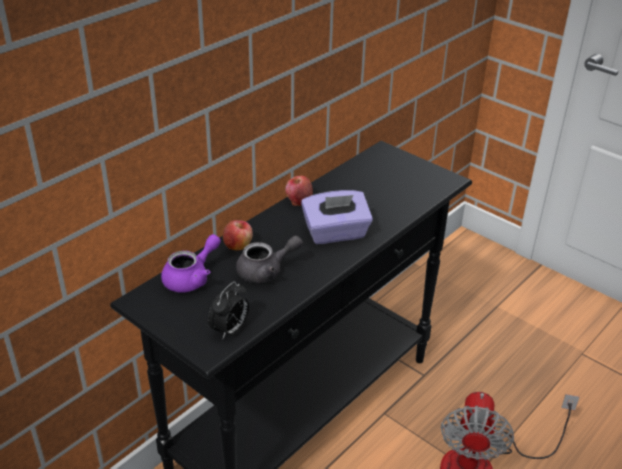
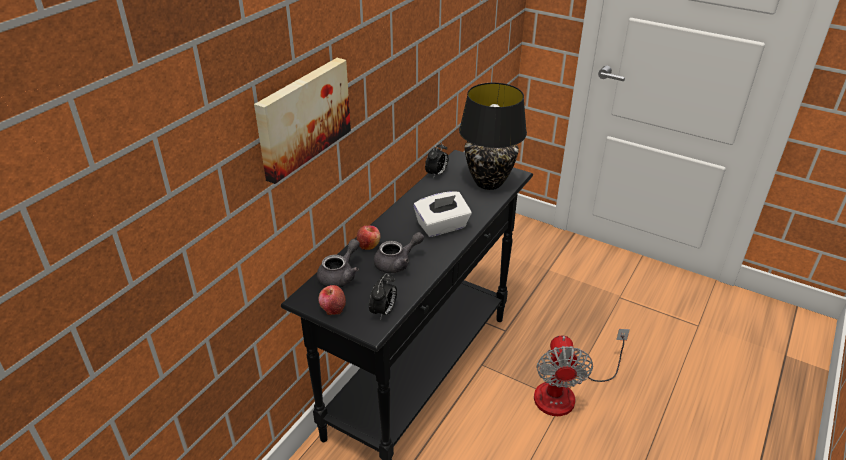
camera: 10 degrees left, 0 degrees up
purple teapot [161,234,221,293] -> grey teapot [317,239,360,287]
apple [285,176,313,206] -> apple moved to [319,285,346,315]
purple tissue box [301,190,373,244] -> white tissue box [414,191,472,237]
none -> picture [254,58,351,184]
none -> alarm clock [425,142,448,179]
none -> black table lamp [459,83,527,190]

